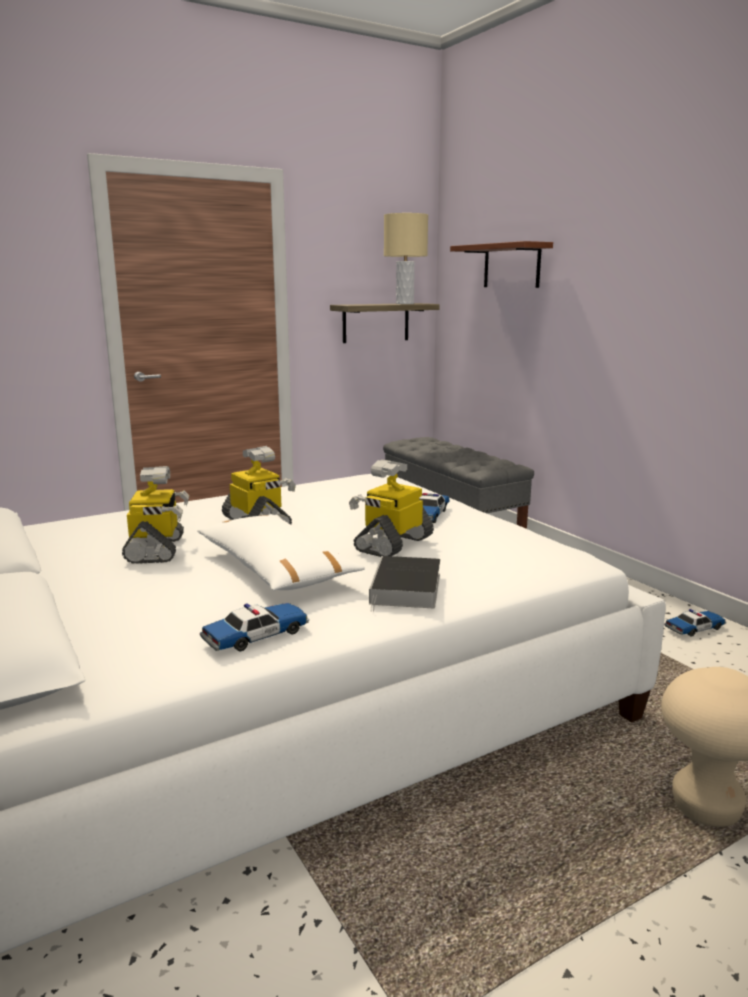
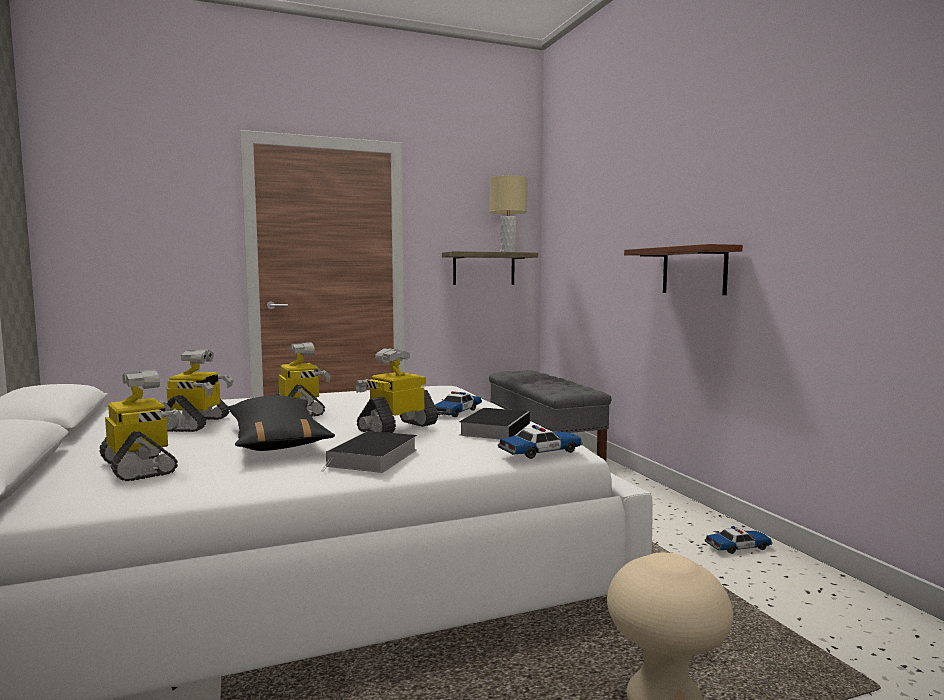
camera: 10 degrees right, 10 degrees down
white pillow [197,515,365,590] -> black pillow [227,396,335,451]
toy car [200,603,309,652] -> toy car moved to [498,425,583,459]
shelf [450,241,553,288] -> shelf moved to [624,244,743,295]
none -> toy robot [99,370,185,481]
none -> book [459,408,530,440]

